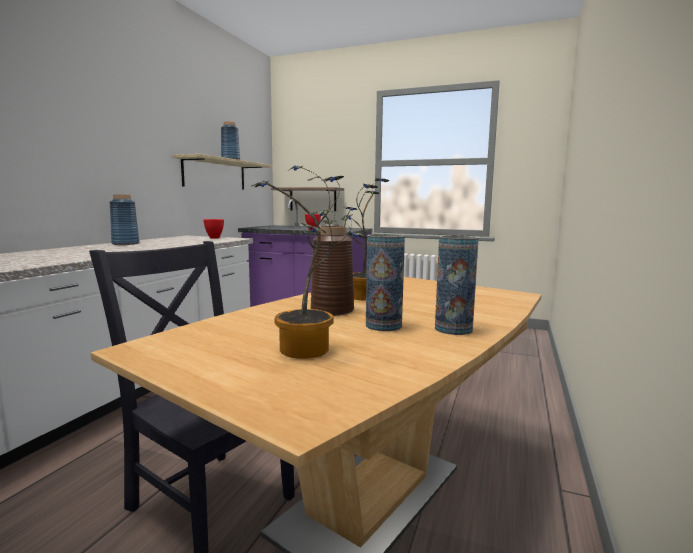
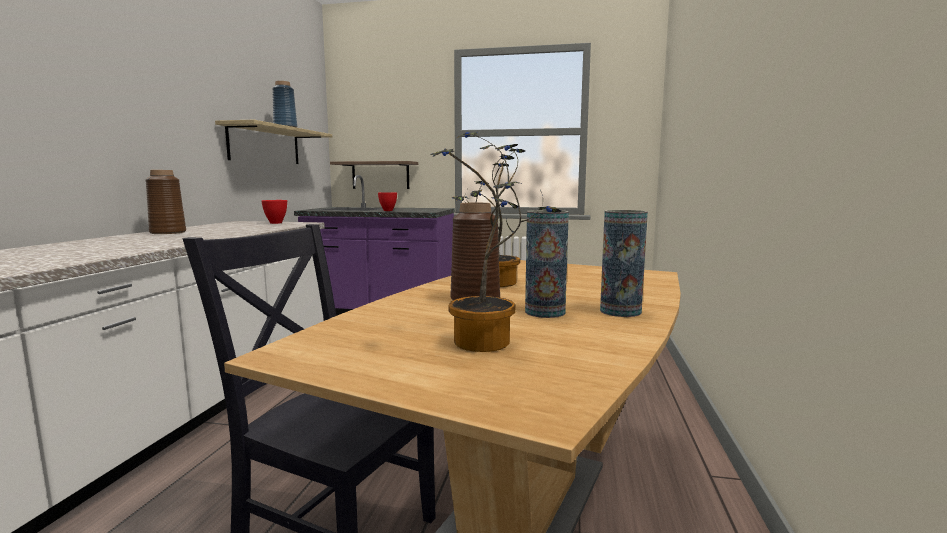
camera: 10 degrees left, 0 degrees up
blue vase [109,194,140,245] -> brown vase [145,170,186,234]

